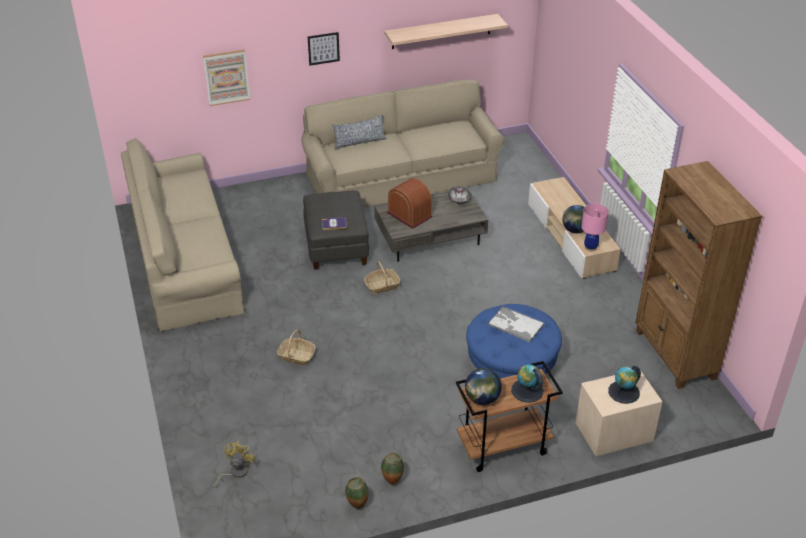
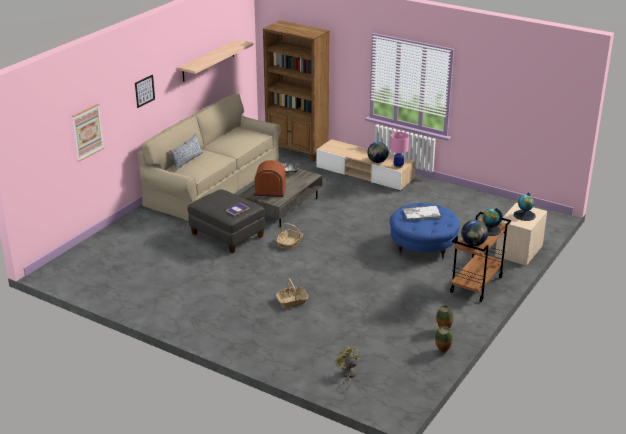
camera: 40 degrees left, 10 degrees down
beige sofa [121,138,247,332] -> none
brown bookcase [635,161,762,389] -> brown bookcase moved to [263,20,330,162]

